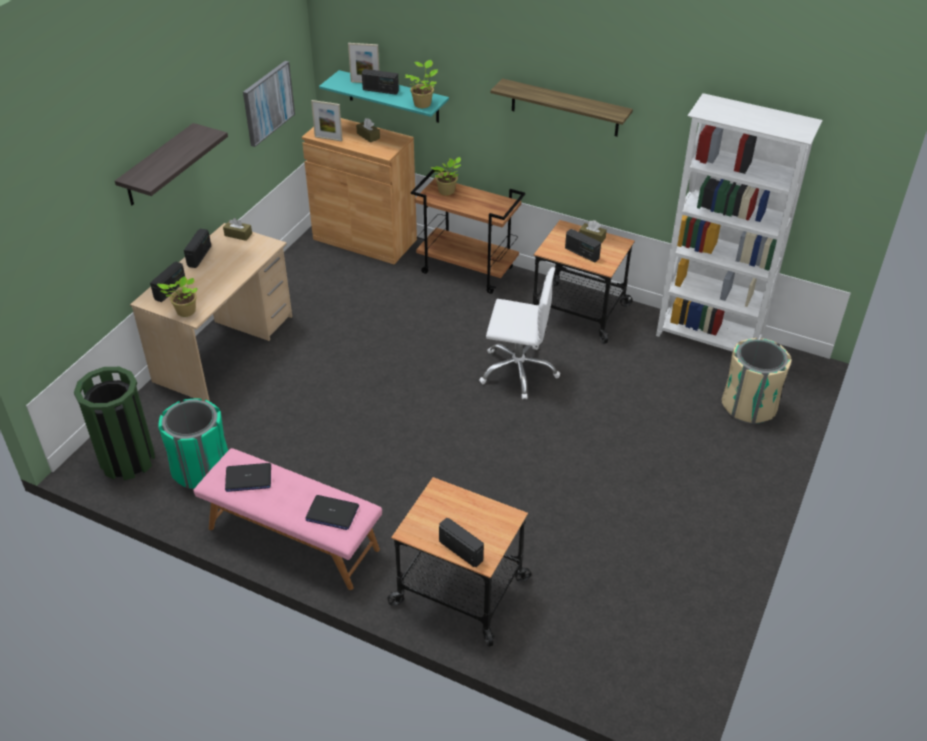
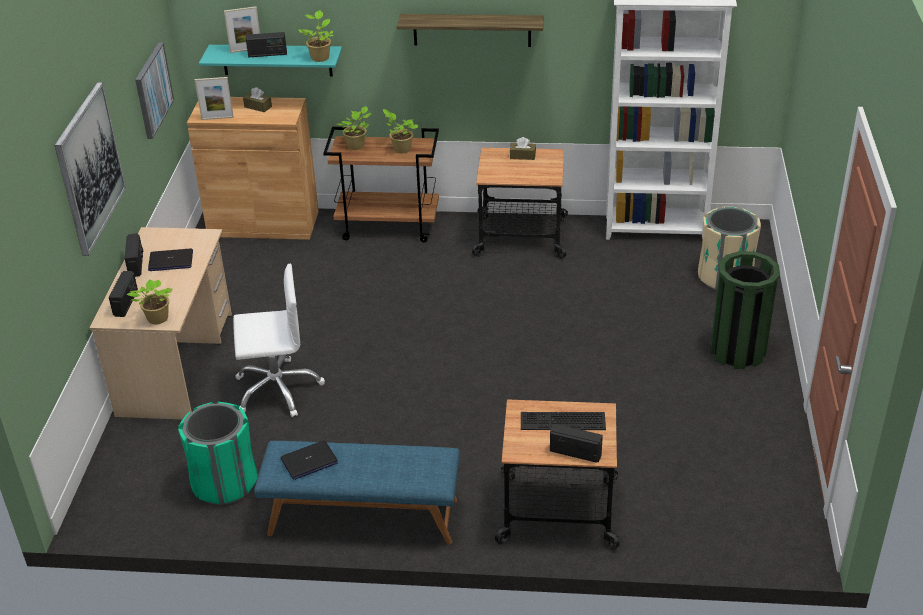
camera: 20 degrees left, 5 degrees down
green trash can [74,367,155,480] -> green trash can moved to [711,251,780,369]
shelf [115,123,228,205] -> picture [54,82,126,256]
pink bench [194,448,382,590] -> blue bench [254,441,460,545]
brown tissue box [223,218,252,241] -> none
laptop [305,495,359,530] -> laptop moved to [148,249,193,271]
white office chair [479,267,560,400] -> white office chair moved to [233,263,325,417]
radio [565,229,601,262] -> none
none -> potted plant [383,109,418,154]
none -> keyboard [521,412,606,430]

